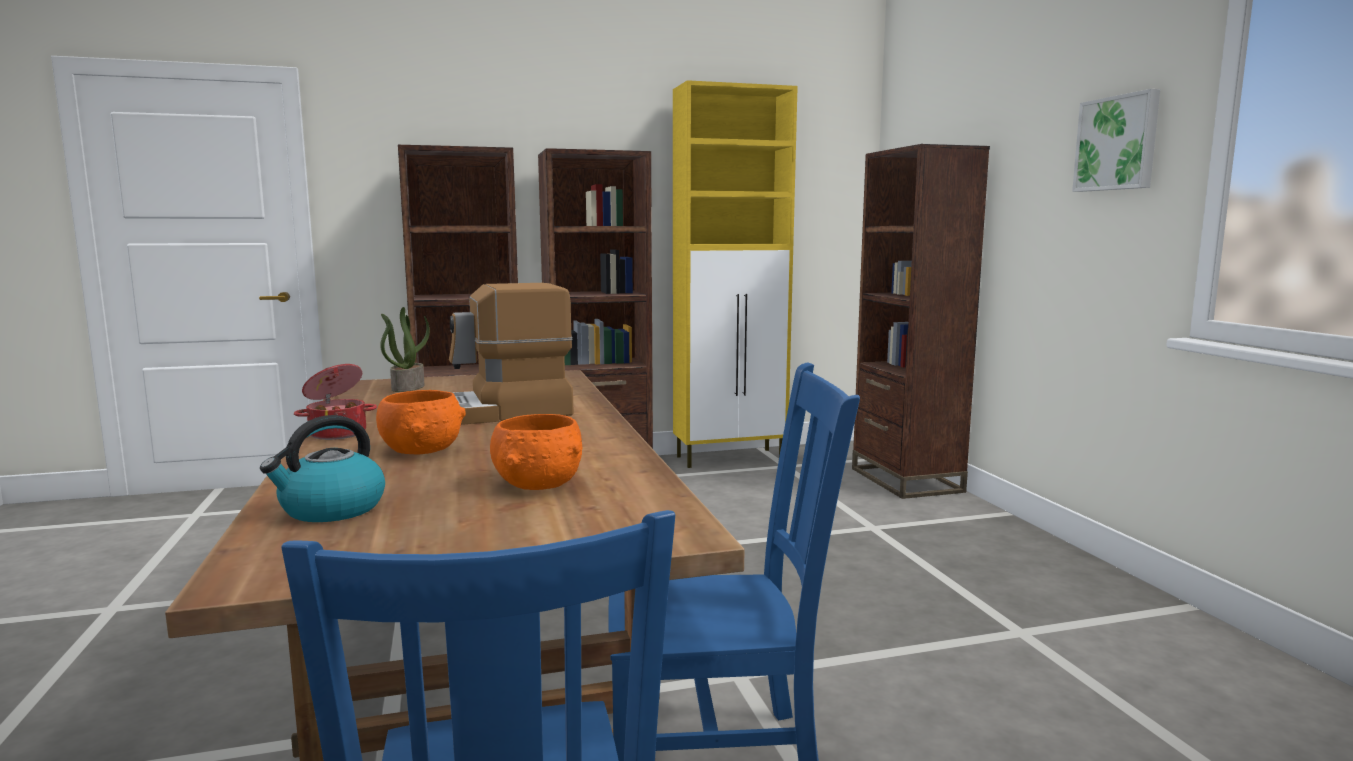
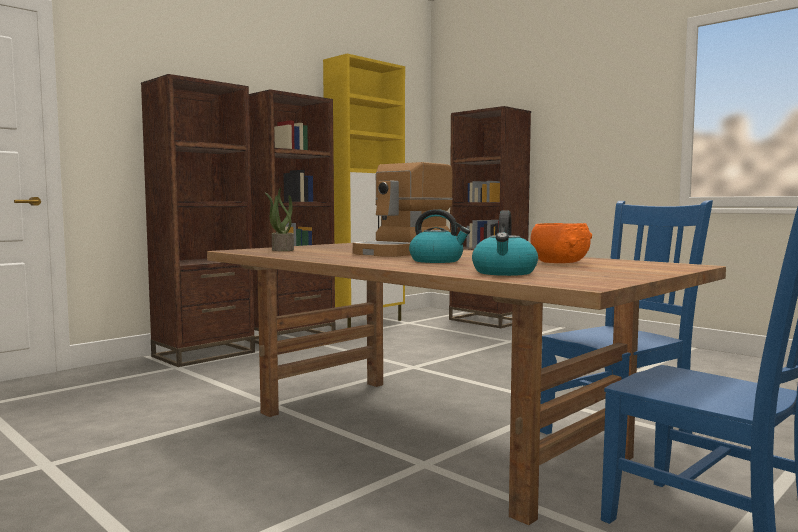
camera: 30 degrees left, 5 degrees down
cooking pot [294,364,377,440] -> none
orange bowl [376,390,466,455] -> kettle [409,209,470,263]
picture [1072,89,1160,192] -> none

